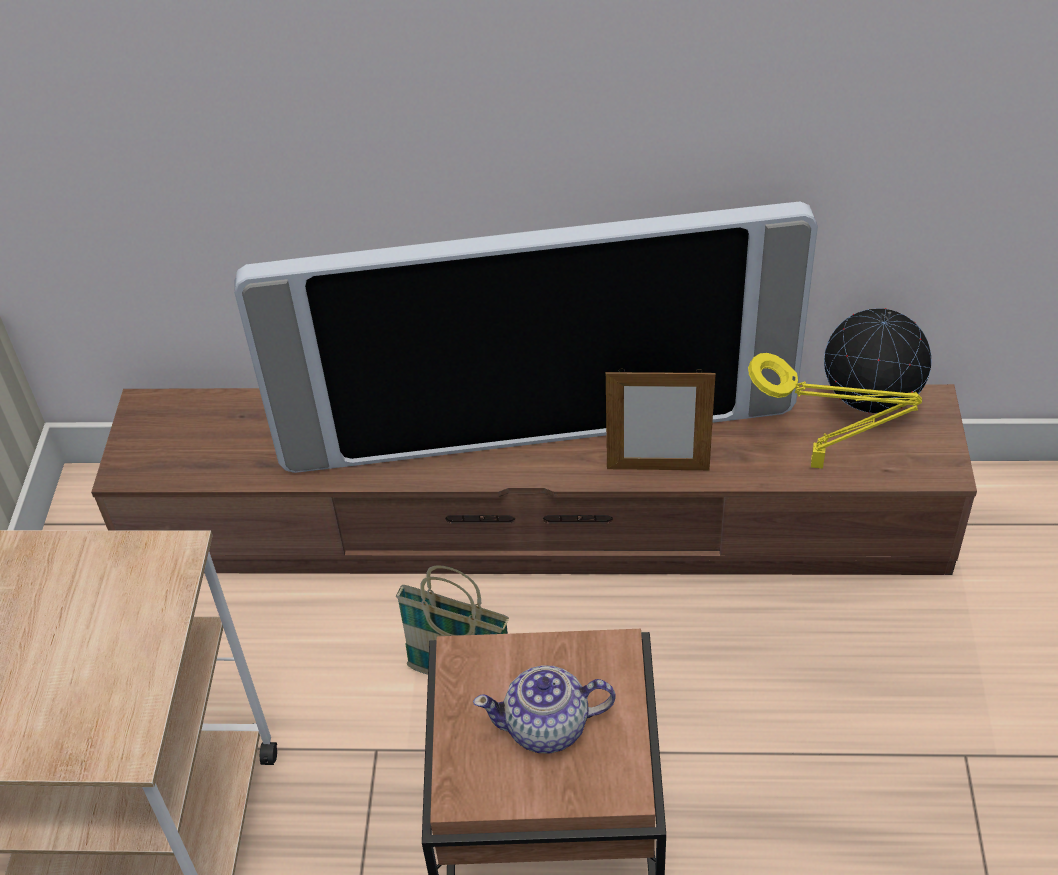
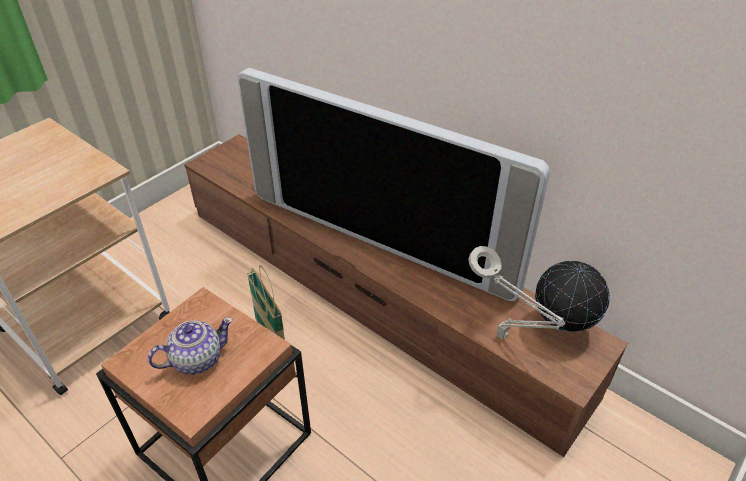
camera: 35 degrees right, 5 degrees down
teapot [473,665,616,754] -> teapot turned 120 degrees clockwise [148,317,233,374]
picture frame [606,368,716,470] -> none
yellow table lamp [748,353,922,469] -> grey table lamp [469,246,565,340]

